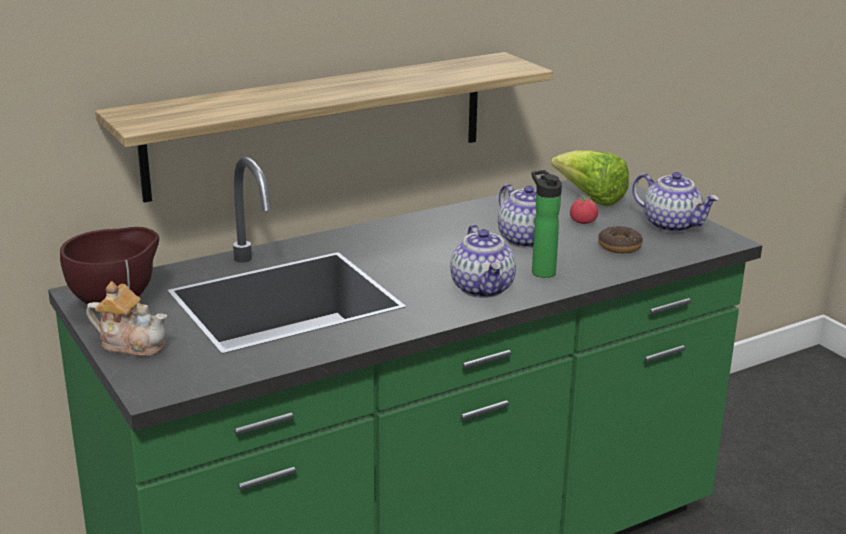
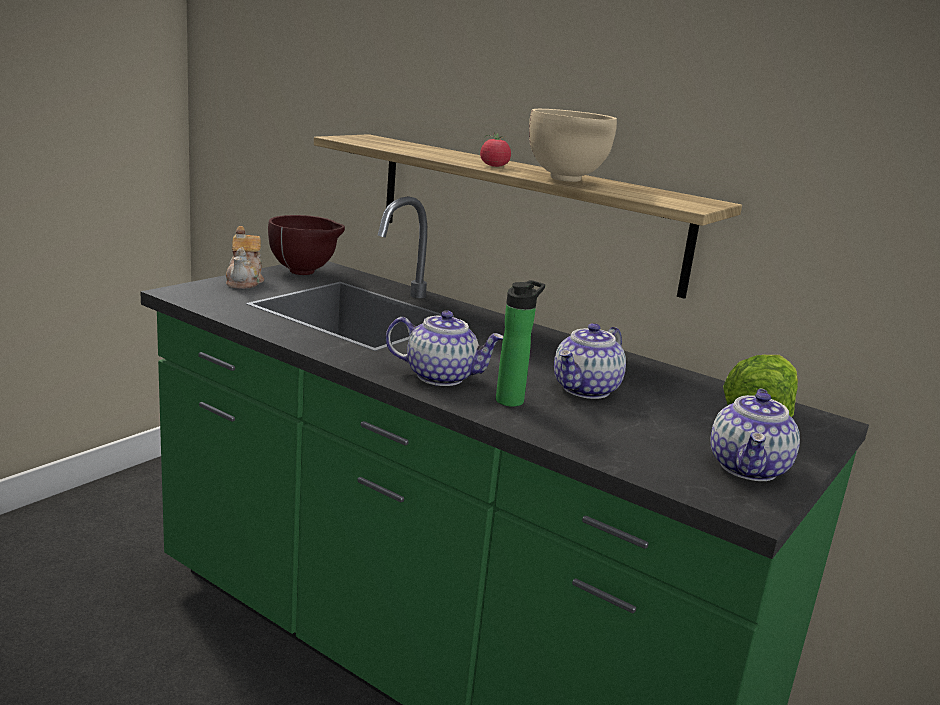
camera: 65 degrees right, 5 degrees down
teapot [450,225,516,298] -> teapot turned 135 degrees counterclockwise [386,310,503,386]
tomato [570,194,598,224] -> tomato moved to [480,132,511,167]
donut [598,226,643,253] -> none
none -> beige bowl [529,109,617,182]

